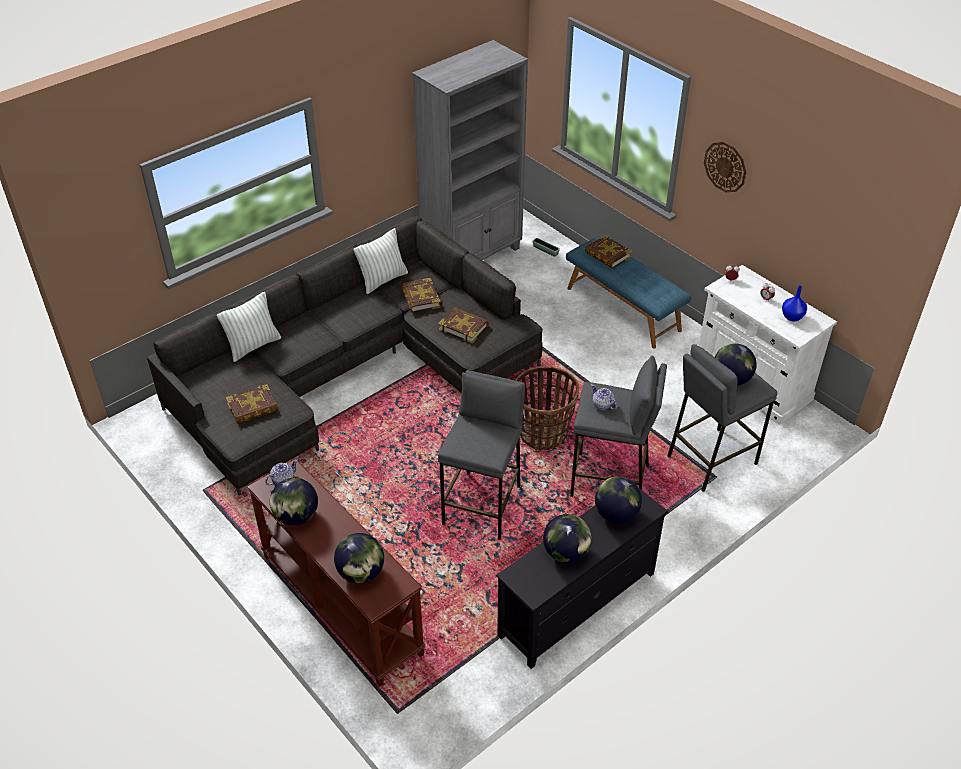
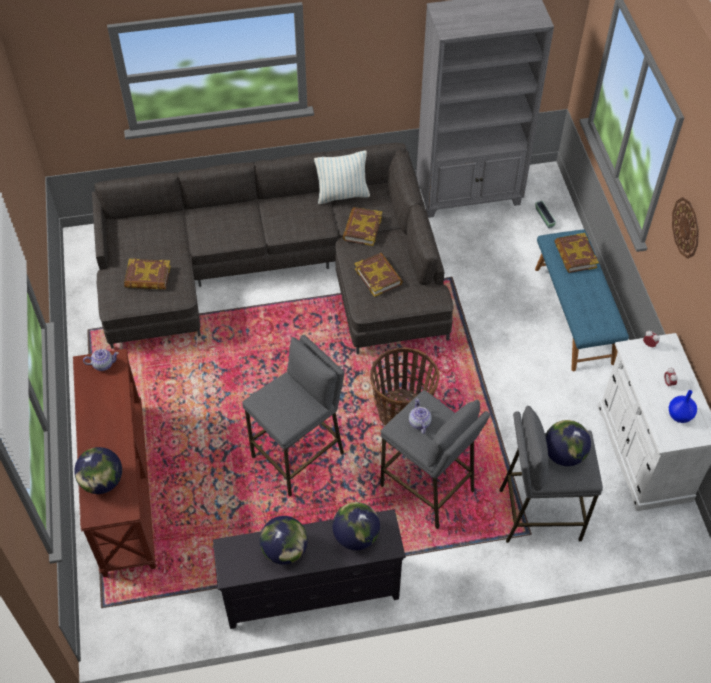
camera: 30 degrees right, 10 degrees up
pillow [217,292,281,362] -> none
globe [270,478,318,526] -> none

